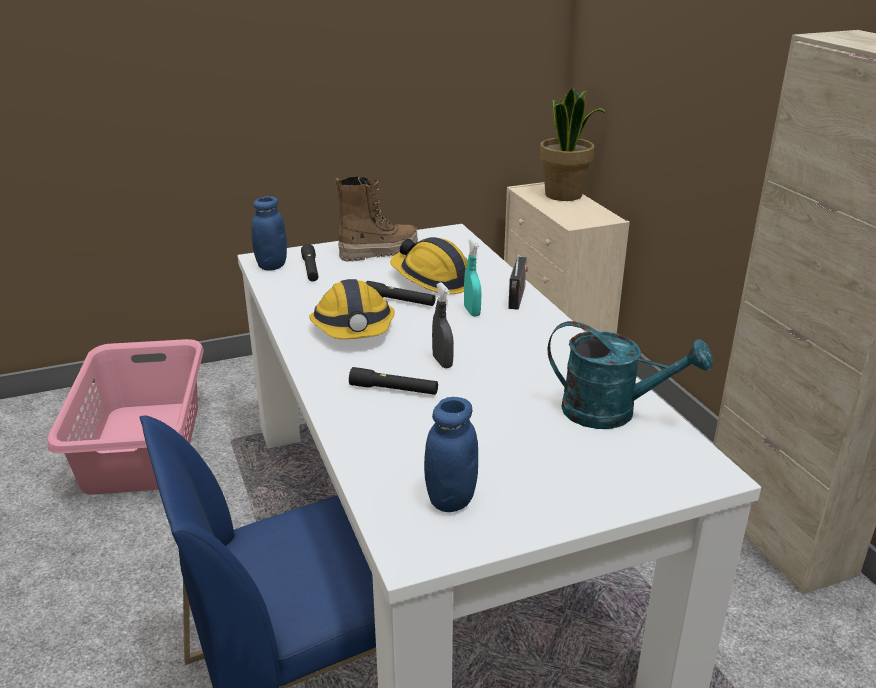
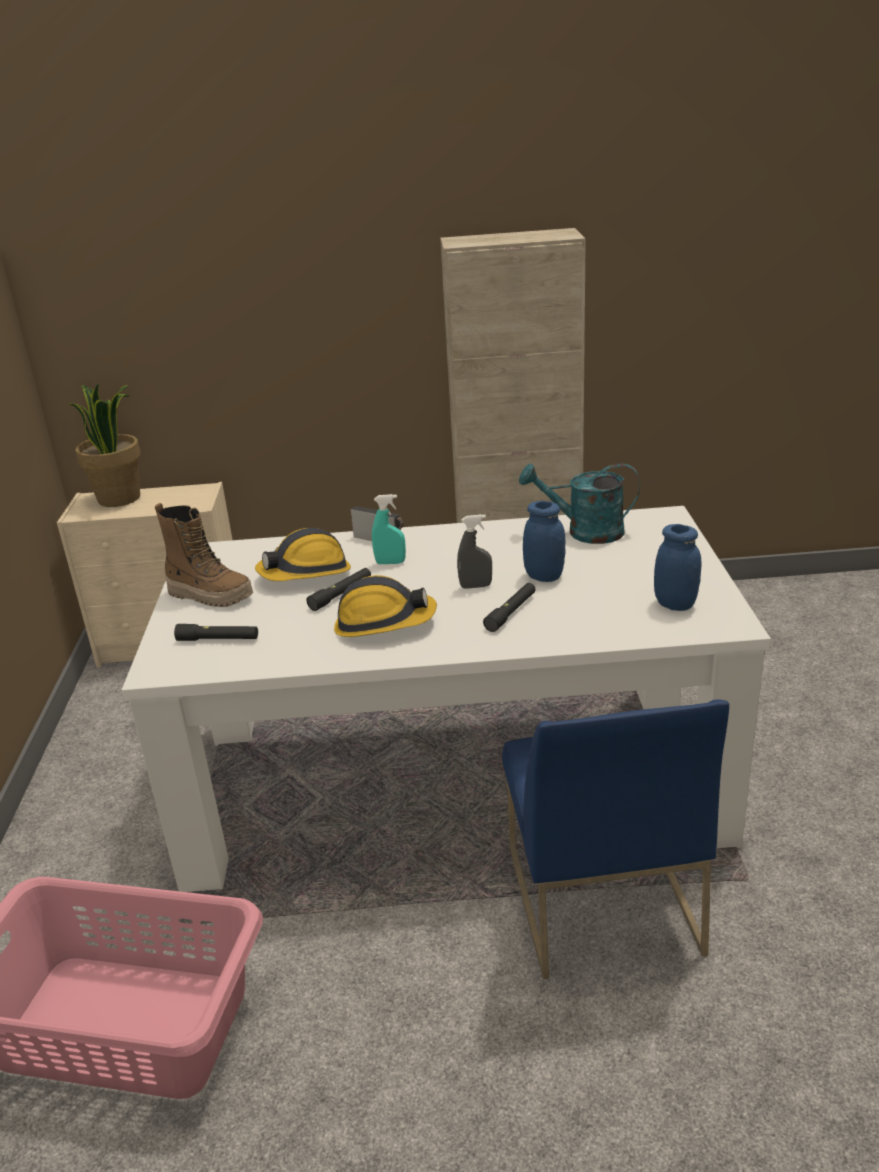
camera: 70 degrees left, 0 degrees up
blue jar [251,196,287,271] -> blue jar moved to [523,501,565,582]
boot [335,176,418,262] -> boot turned 120 degrees clockwise [155,503,253,607]
turquoise watering can [548,321,713,429] -> turquoise watering can turned 120 degrees counterclockwise [519,463,640,544]

